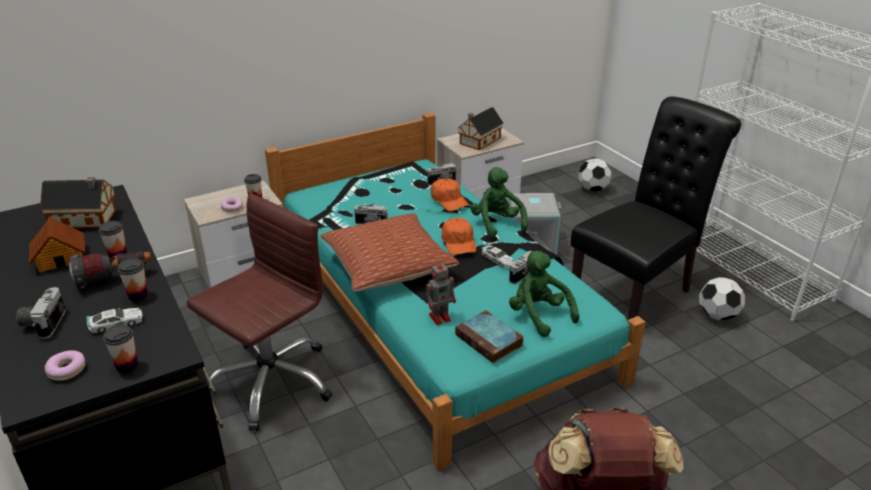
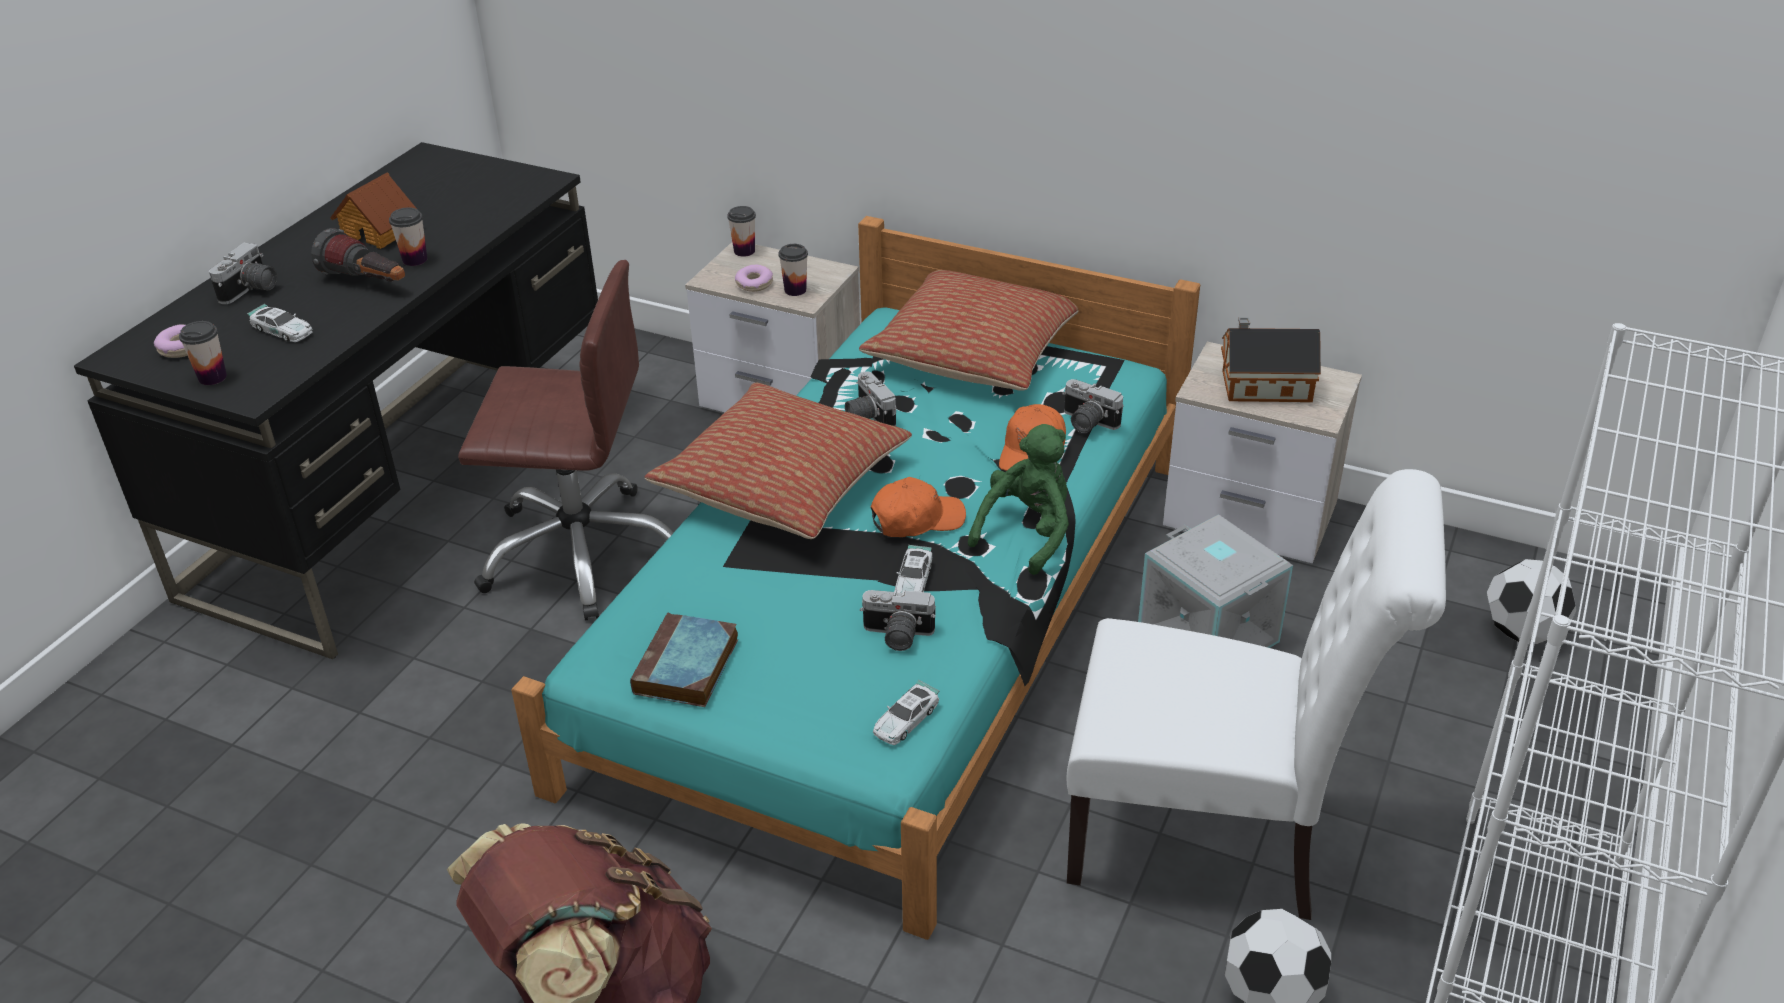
camera: 55 degrees right, 5 degrees up
camera [16,287,66,339] -> camera turned 150 degrees clockwise [209,243,277,304]
toy house [40,177,116,229] -> none
cup [117,258,148,302] -> cup moved to [727,206,756,257]
toy robot [426,260,456,325] -> none
orange cap [442,218,476,255] -> orange cap turned 150 degrees counterclockwise [870,477,966,537]
green plush toy [509,251,580,337] -> none
black chair [571,96,741,321] -> white chair [1066,469,1446,920]
none -> pillow [859,270,1079,391]
none -> toy car [873,680,939,745]

